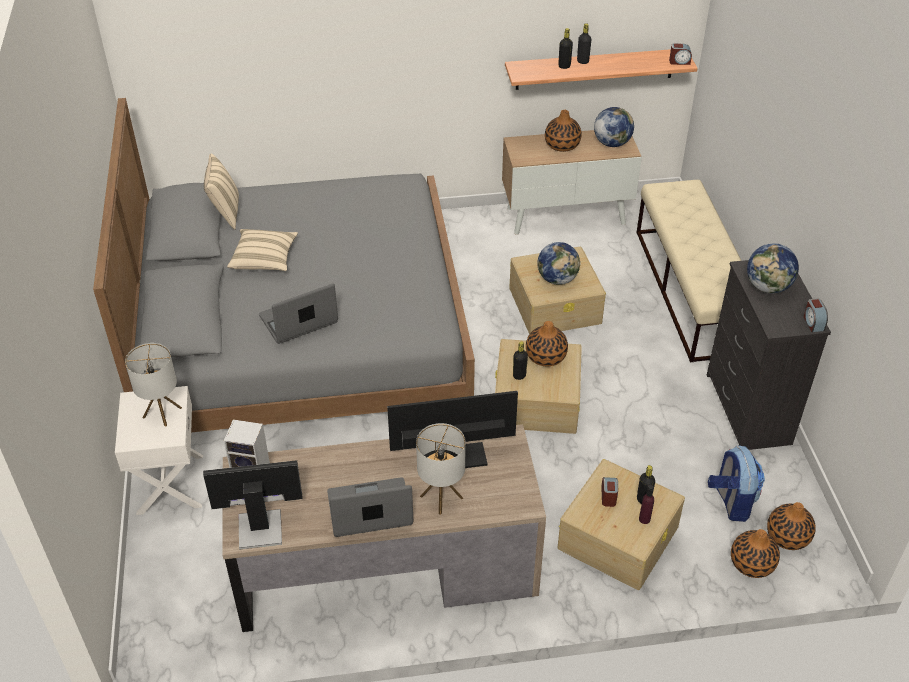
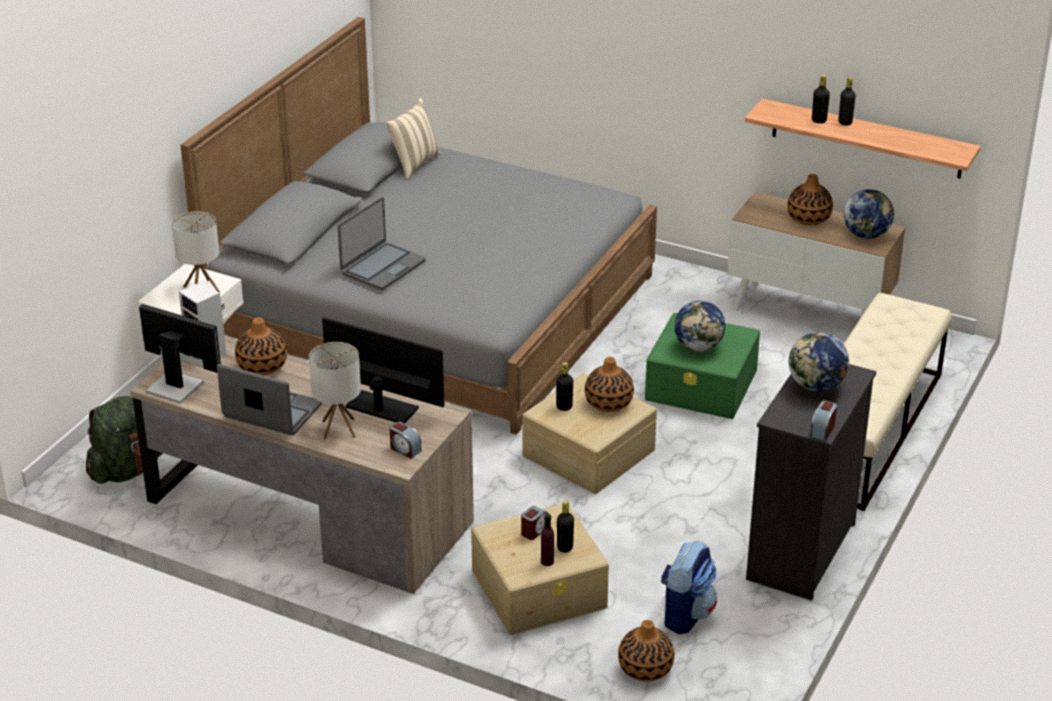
camera: 35 degrees right, 10 degrees down
beige pillow [227,229,298,271] -> none
laptop [259,283,338,344] -> laptop turned 120 degrees clockwise [338,197,426,290]
beige storage box [509,247,606,334] -> green storage box [645,313,760,419]
alarm clock [669,43,692,65] -> alarm clock moved to [390,421,421,459]
vase [767,502,816,550] -> vase moved to [235,317,287,375]
none -> green backpack [86,396,163,484]

